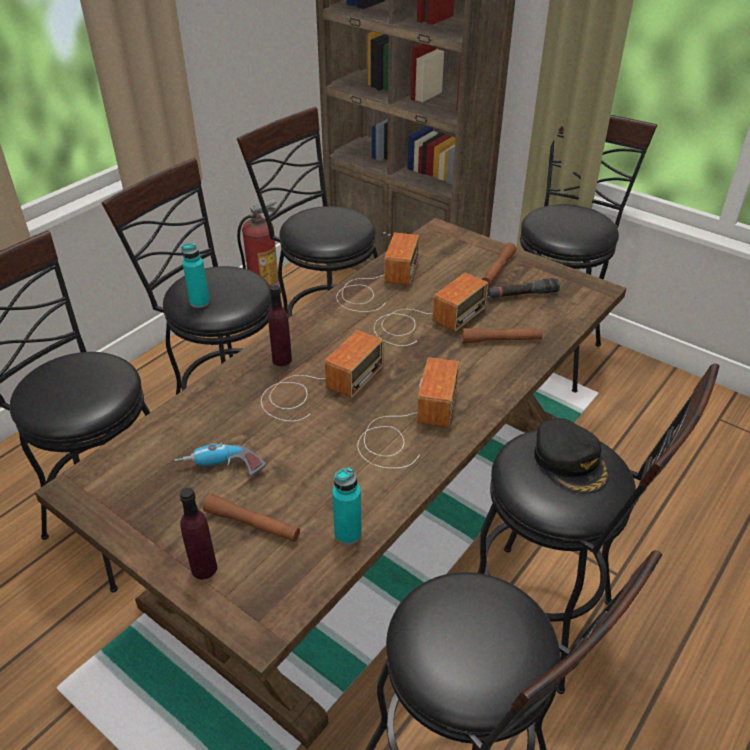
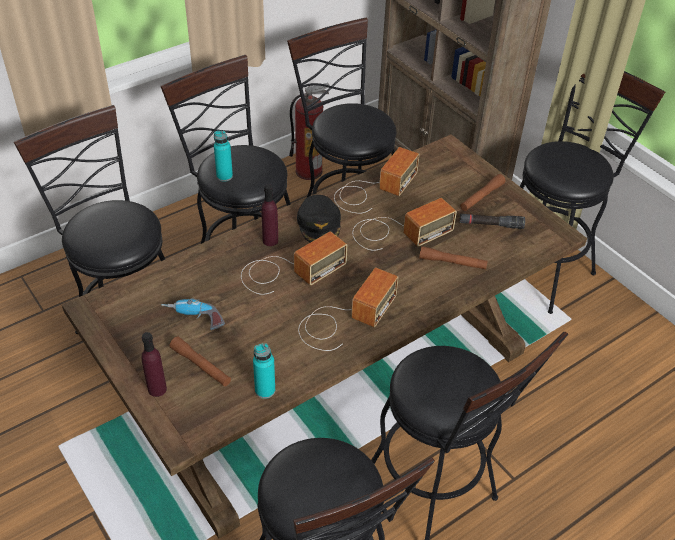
camera: 15 degrees right, 5 degrees up
black cap [534,418,609,494] -> black cap moved to [297,195,341,243]

